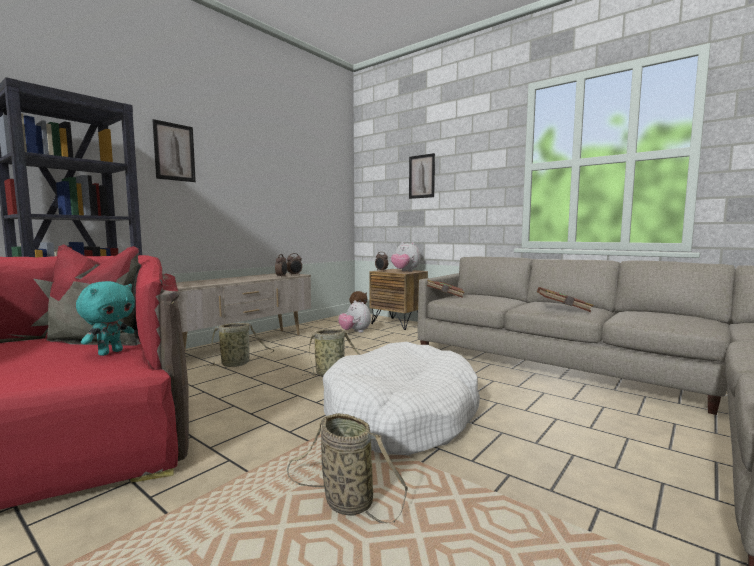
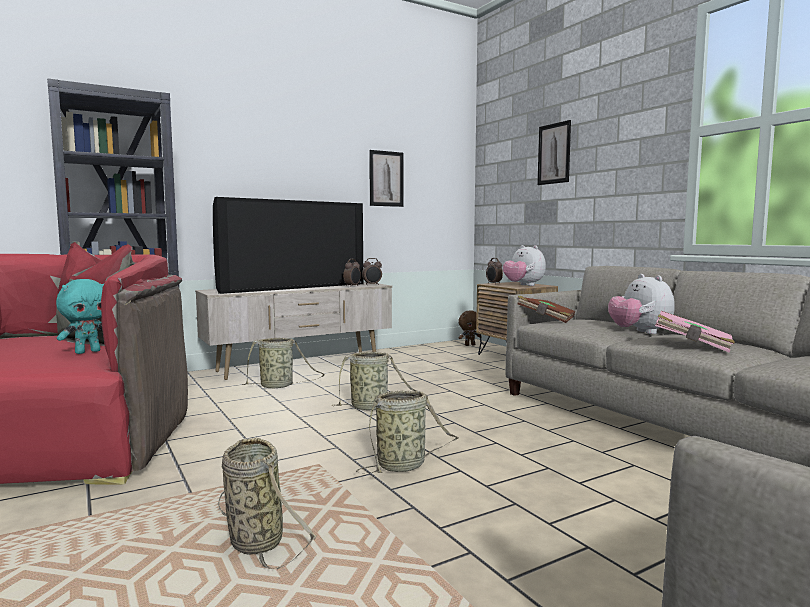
camera: 20 degrees right, 0 degrees up
picture [152,119,196,182] -> picture moved to [369,150,403,207]
white dog bed [323,342,480,455] -> basket [356,390,458,473]
plush toy [338,300,371,333] -> plush toy moved to [608,274,675,334]
brown book [537,287,594,312] -> pink book [655,311,735,353]
none -> television [213,197,364,294]

